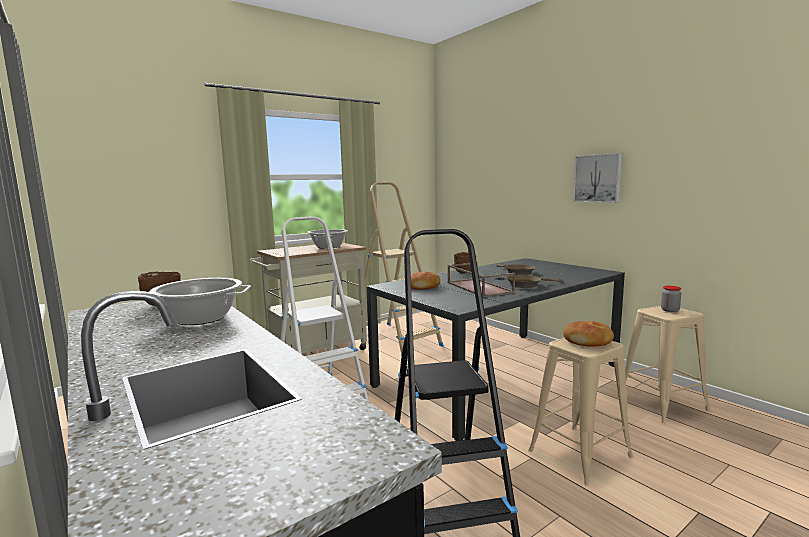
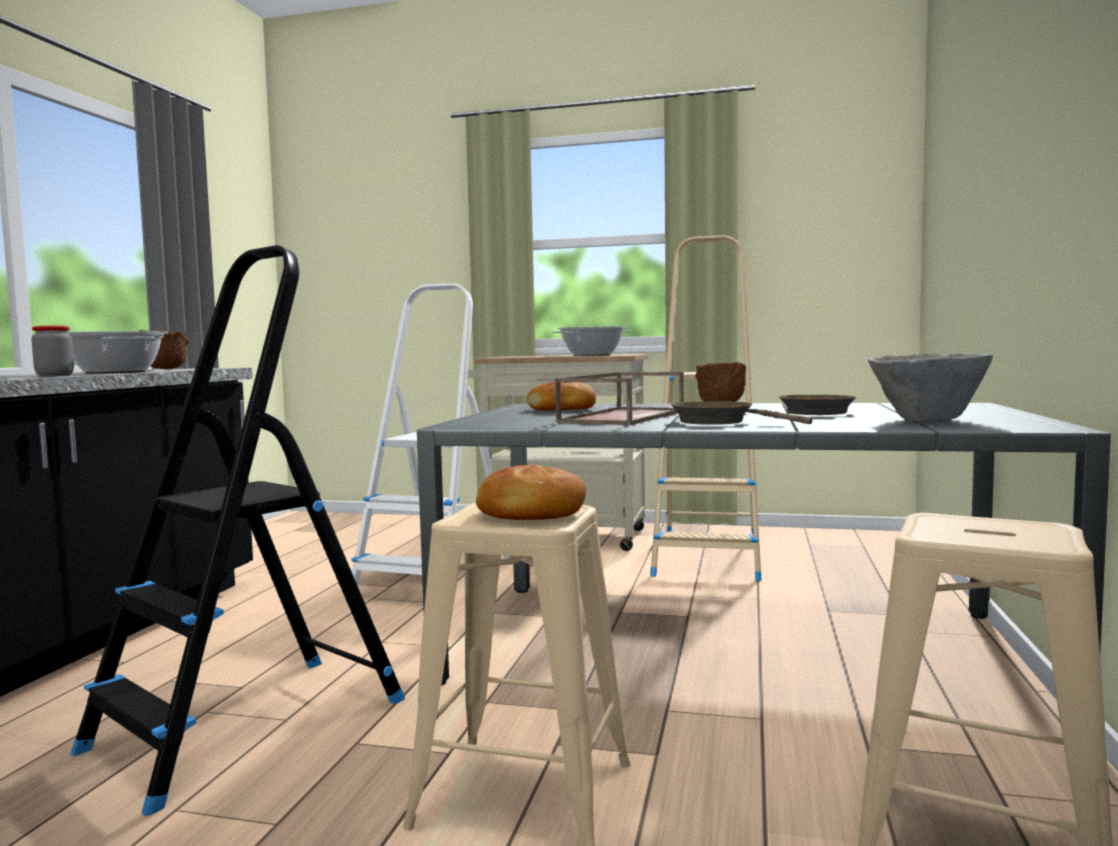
camera: 50 degrees right, 5 degrees down
picture [573,153,622,203] -> none
jar [661,286,681,312] -> jar moved to [31,326,74,376]
none -> grey bowl [868,353,993,422]

